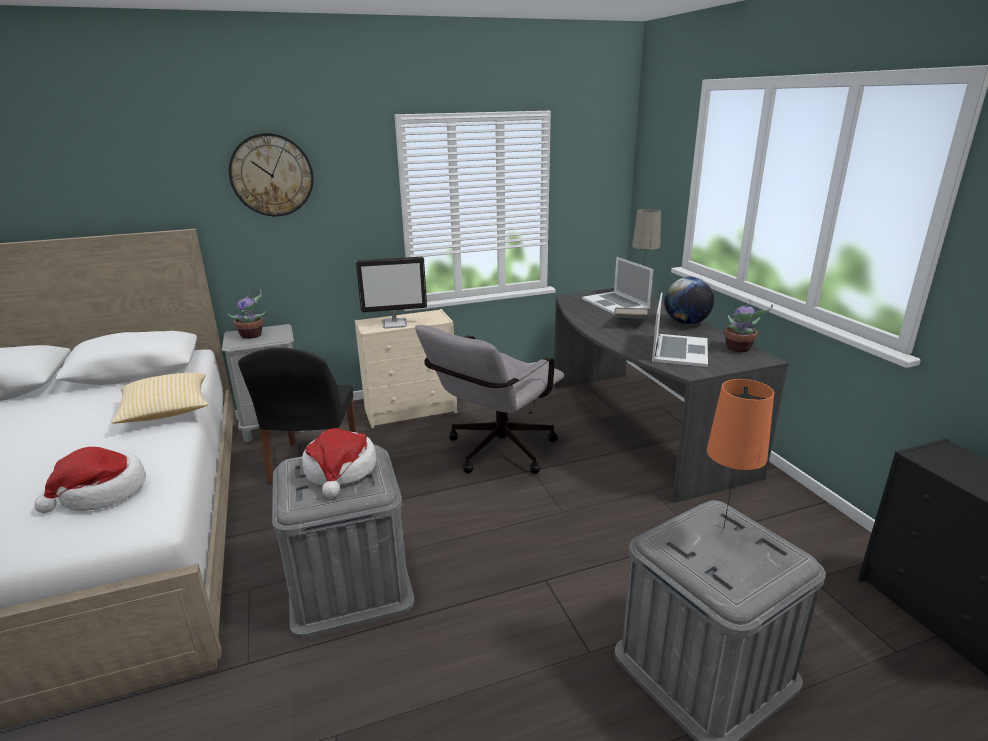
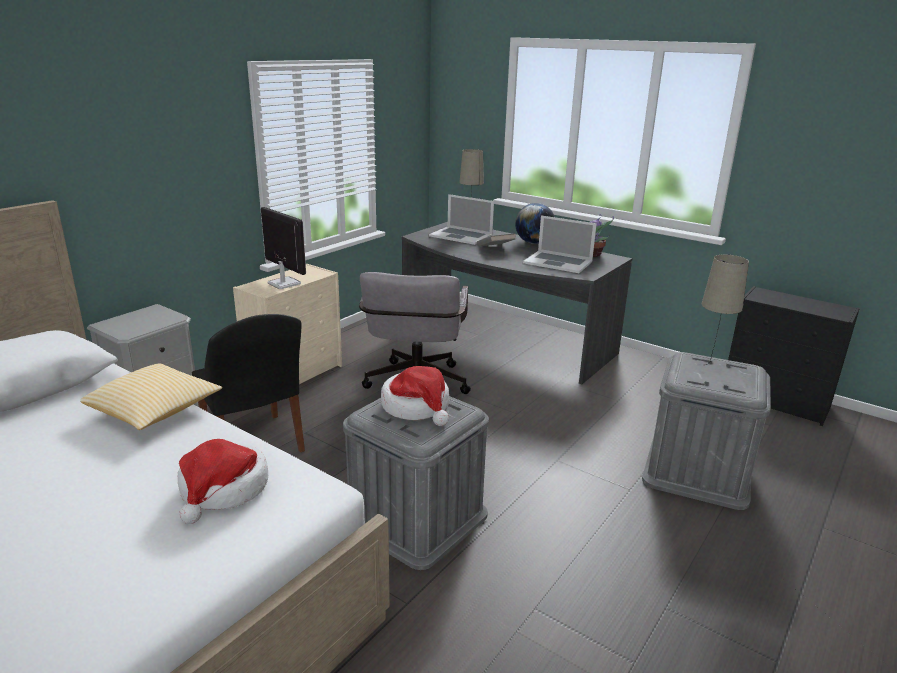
camera: 35 degrees left, 0 degrees up
potted plant [227,290,266,339] -> none
wall clock [229,133,313,216] -> none
monitor [356,257,427,329] -> monitor turned 90 degrees counterclockwise [261,207,306,289]
laptop [652,292,708,367] -> laptop turned 135 degrees clockwise [523,215,597,273]
orange table lamp [707,379,774,529] -> beige table lamp [702,254,749,365]

